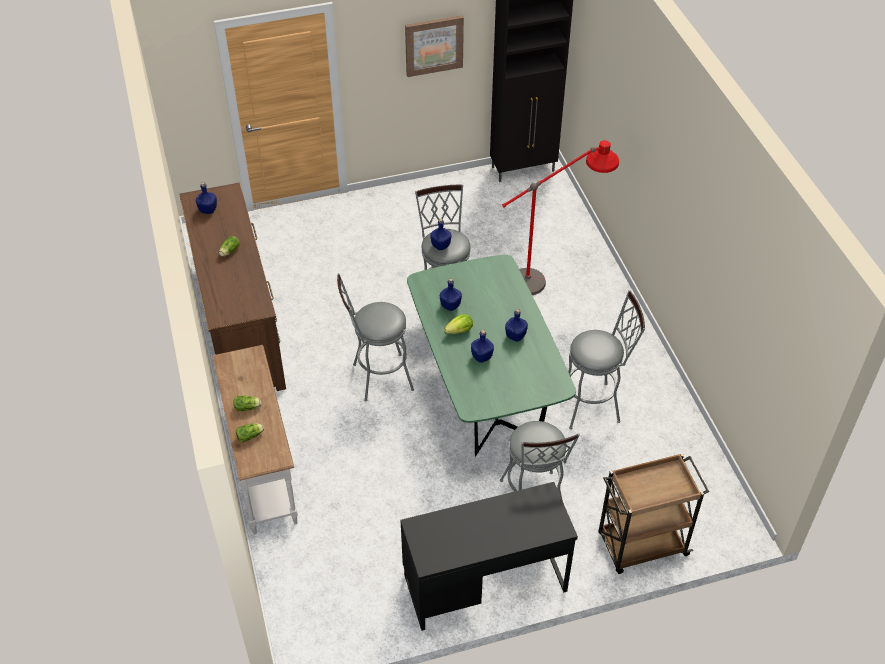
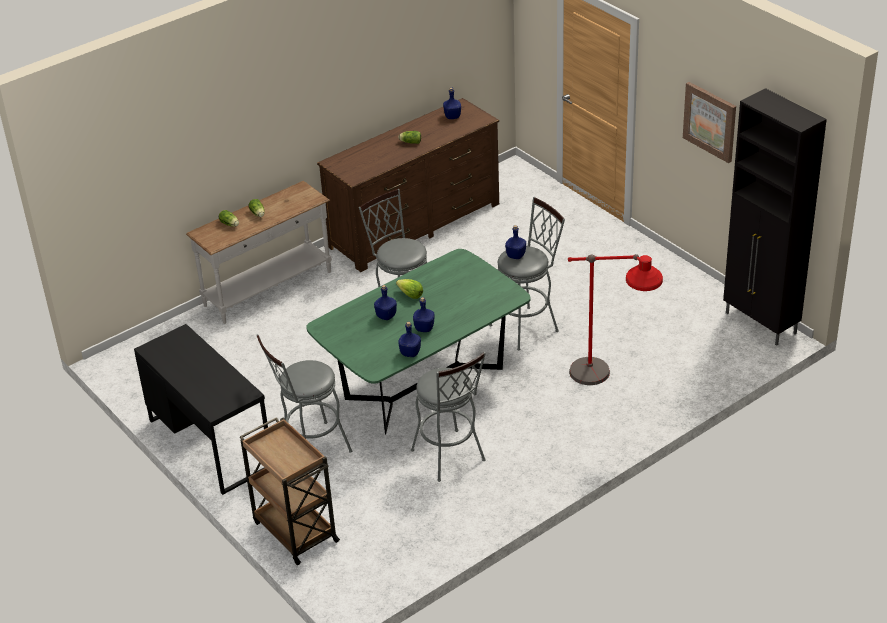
camera: 70 degrees right, 10 degrees down
blue bottle [440,278,462,311] -> blue bottle moved to [398,322,421,357]

